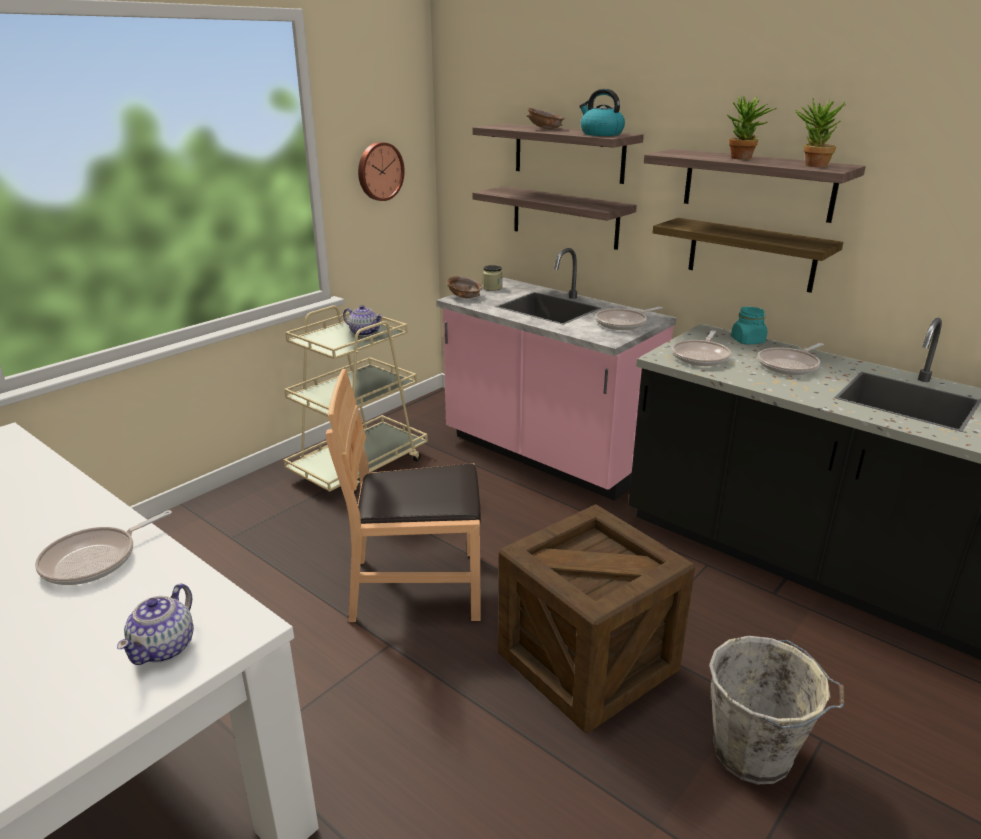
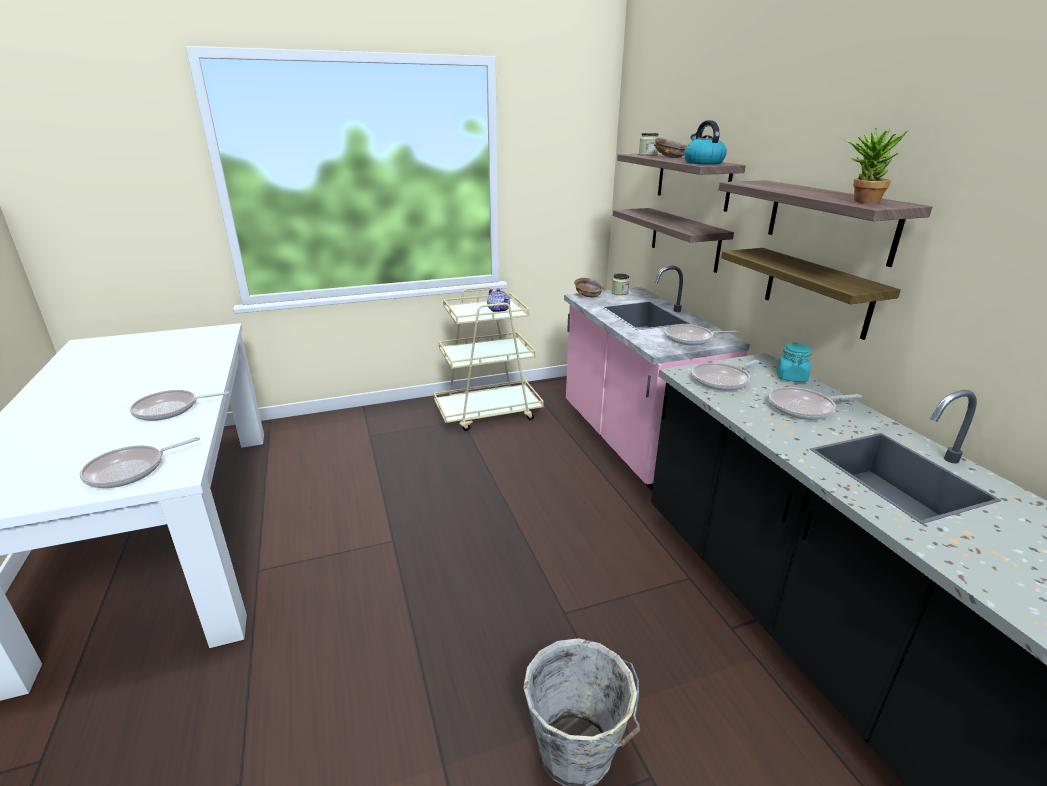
camera: 30 degrees right, 0 degrees up
teapot [117,583,194,665] -> frying pan [80,437,200,488]
brown chair [326,369,481,622] -> none
wall clock [358,142,405,201] -> none
crate [498,504,695,733] -> none
potted plant [727,96,777,159] -> none
none -> jar [639,133,659,156]

